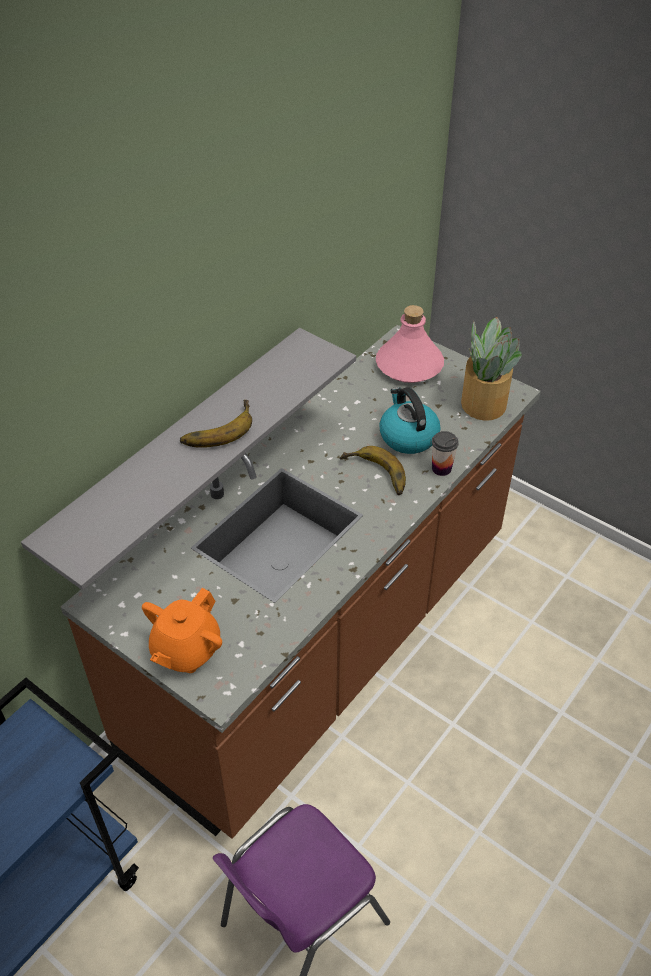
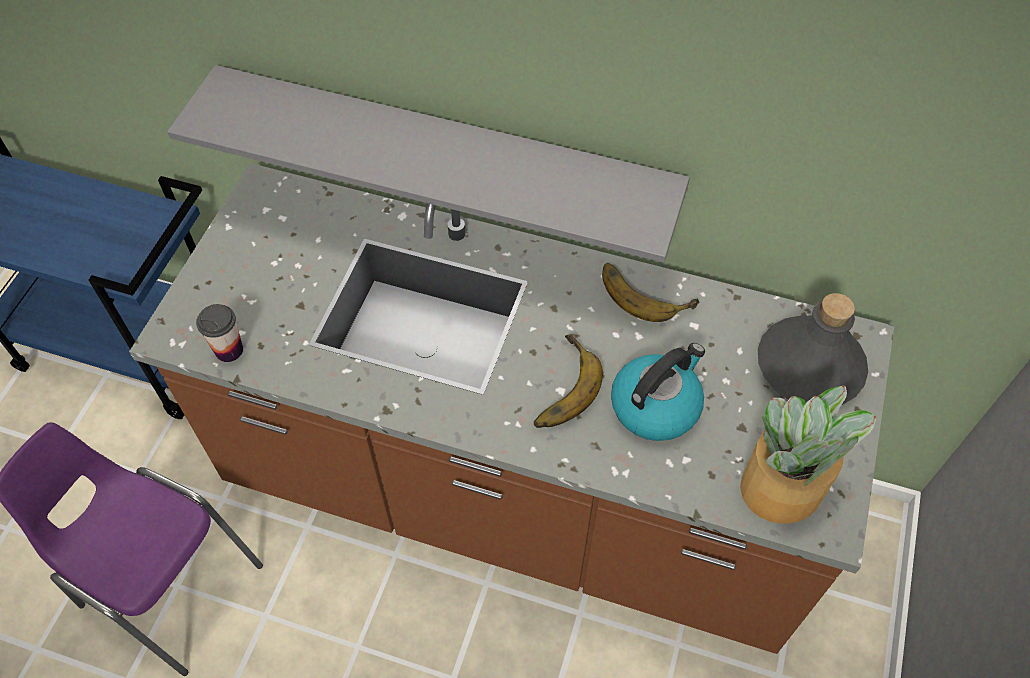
camera: 70 degrees right, 10 degrees up
orange teapot [142,588,222,673] -> none
banana [180,400,252,448] -> banana moved to [602,263,699,322]
pink bottle [376,305,444,383] -> grey bottle [758,293,868,405]
cup [432,431,459,476] -> cup moved to [196,304,243,362]

